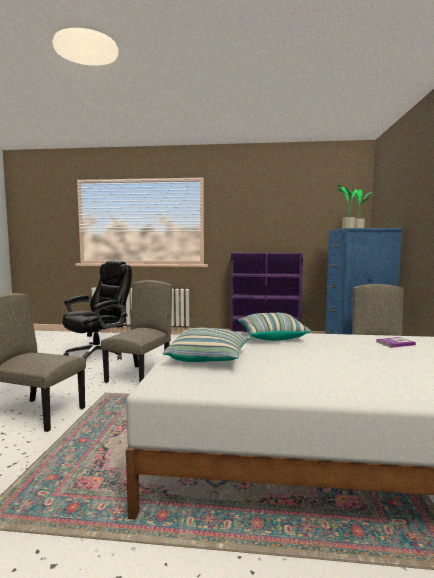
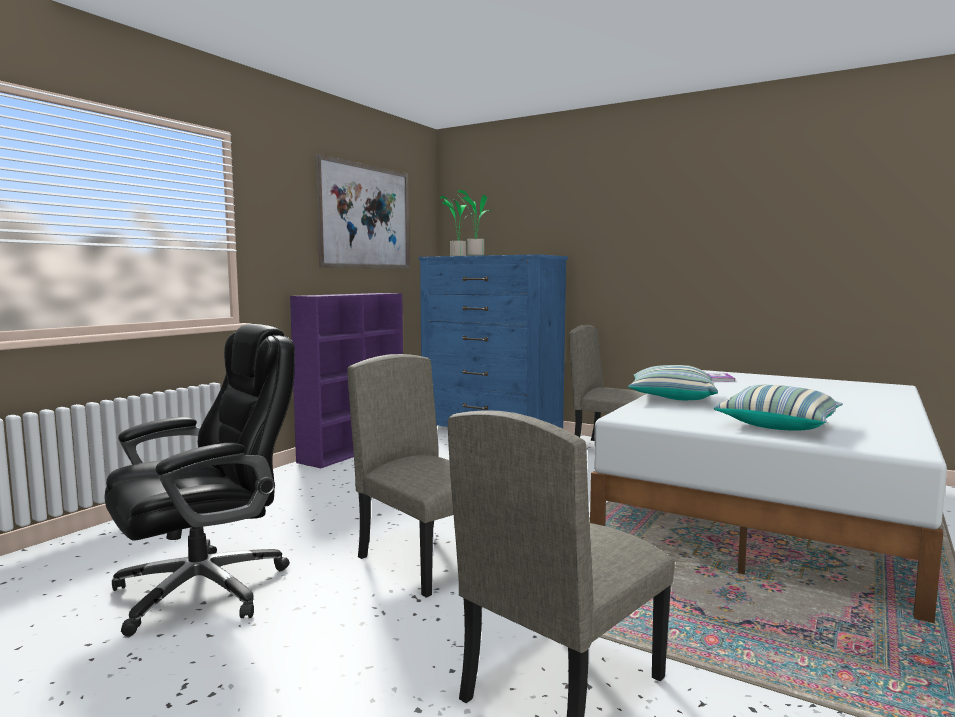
camera: 65 degrees left, 0 degrees up
black office chair [62,261,132,360] -> black office chair turned 75 degrees clockwise [105,324,295,636]
none -> picture [316,154,410,269]

